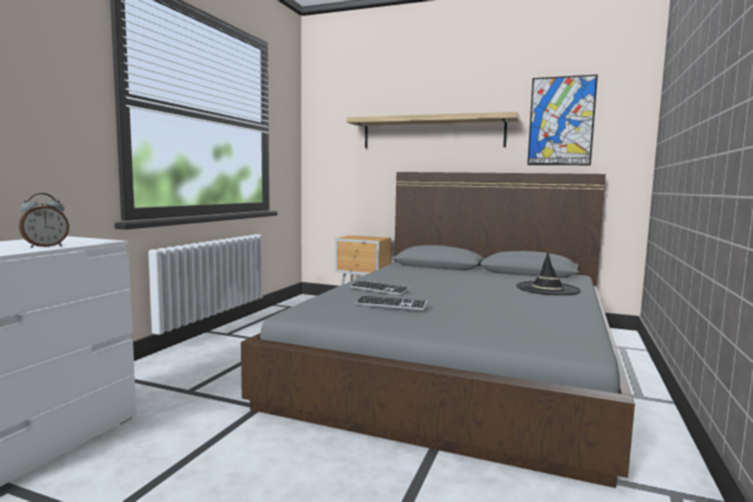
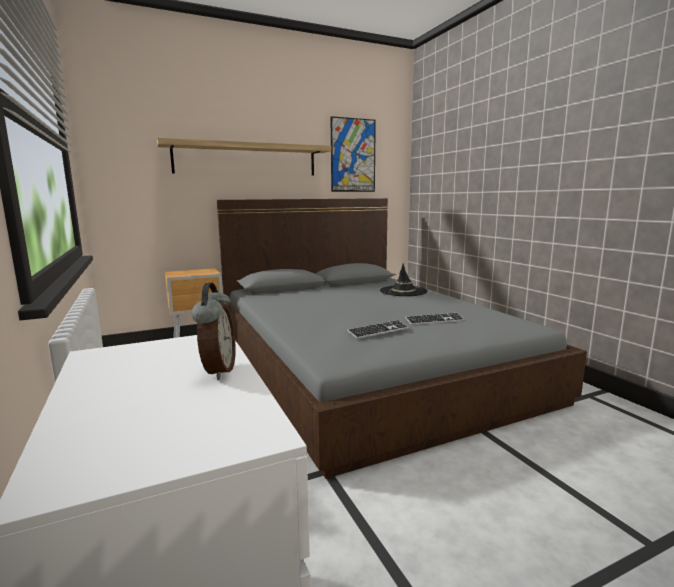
camera: 45 degrees left, 5 degrees up
keyboard [350,281,410,295] -> keyboard moved to [405,313,465,325]

